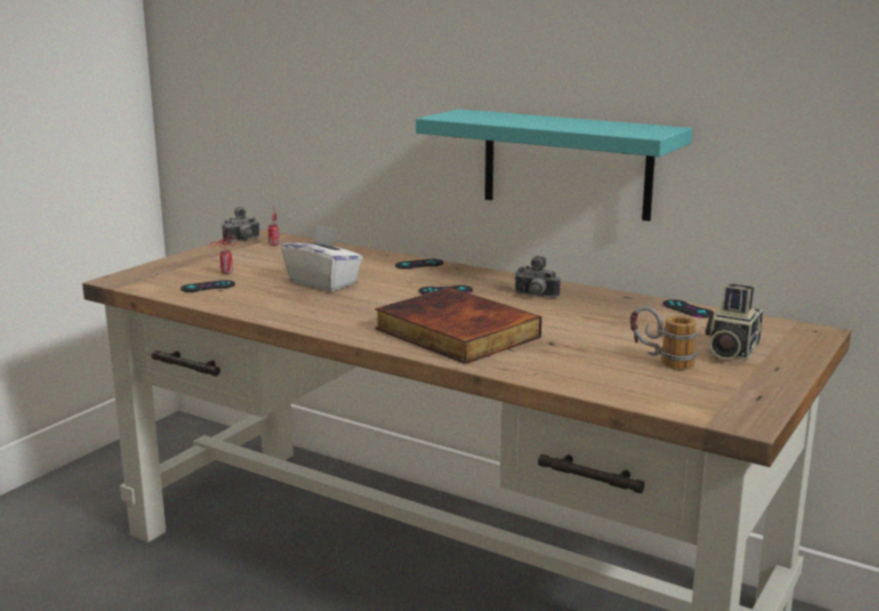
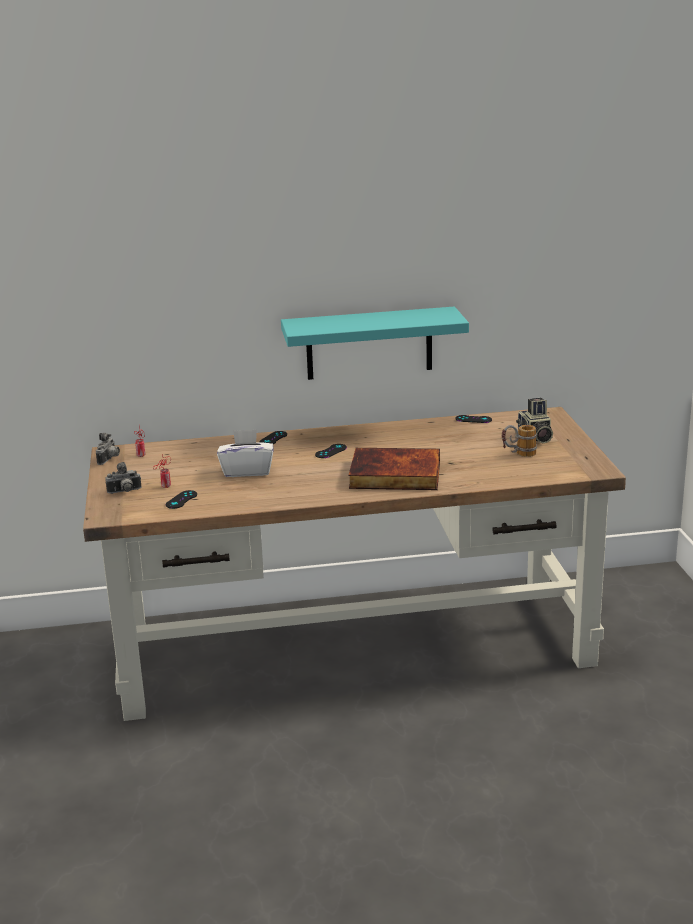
camera: 40 degrees left, 5 degrees up
camera [514,256,560,298] -> camera moved to [105,462,142,494]

